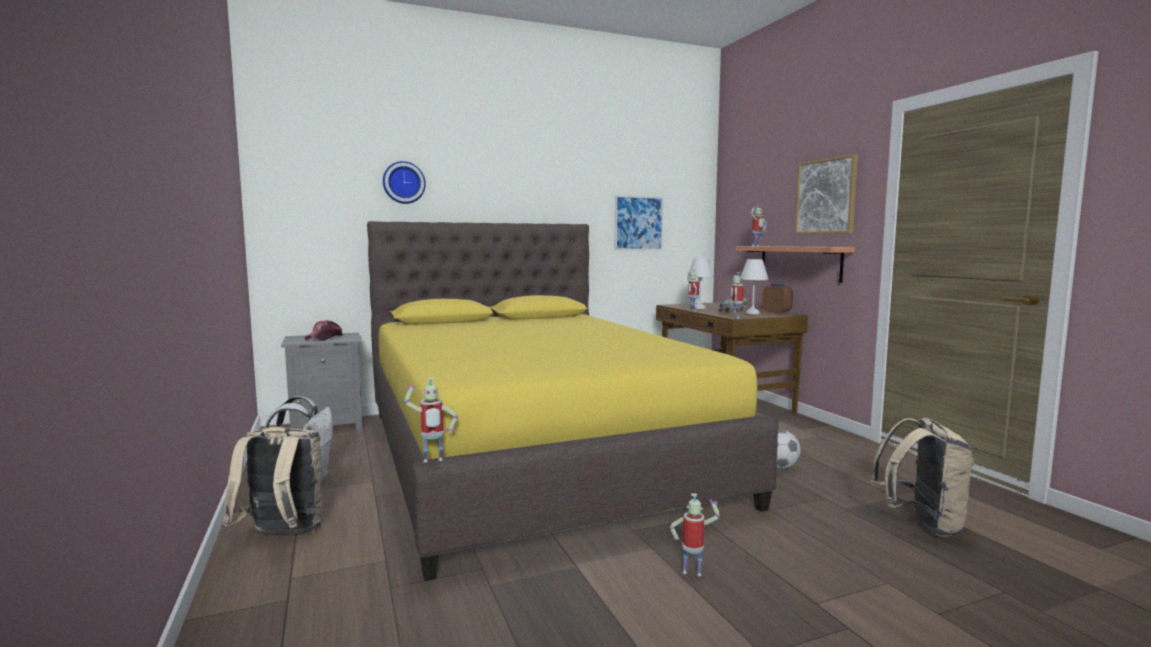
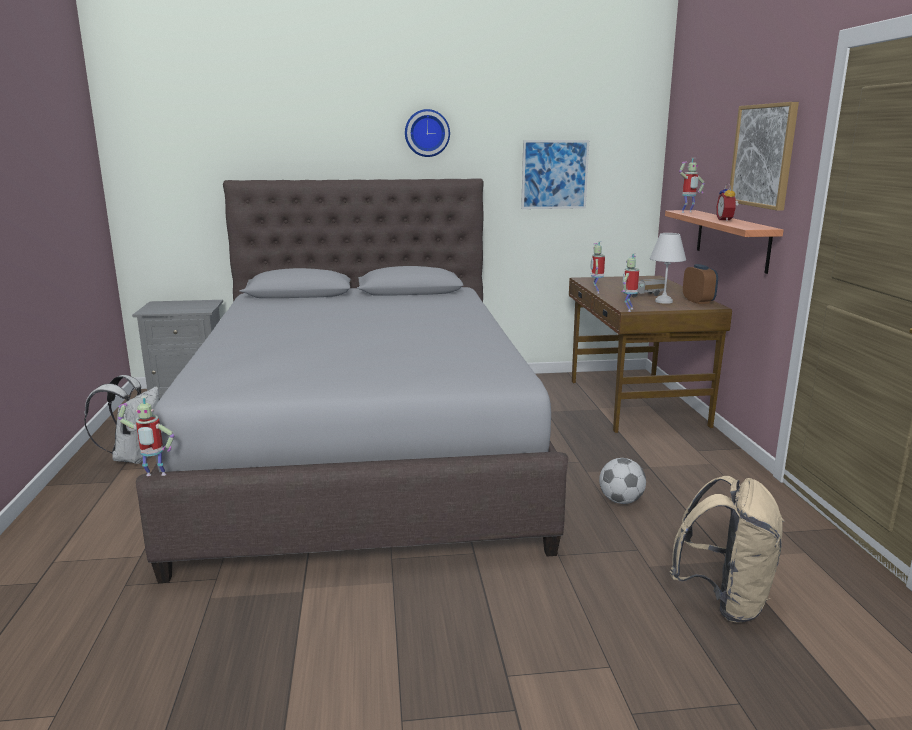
camera: 15 degrees right, 10 degrees up
beige backpack [223,427,323,534] -> none
cap [305,320,343,341] -> none
yellow bed [367,221,779,581] -> grey bed [136,178,568,583]
wall clock [383,161,426,204] -> wall clock moved to [405,109,450,157]
toy robot [670,493,720,576] -> none
white table lamp [687,258,713,309] -> none
none -> alarm clock [716,183,739,221]

